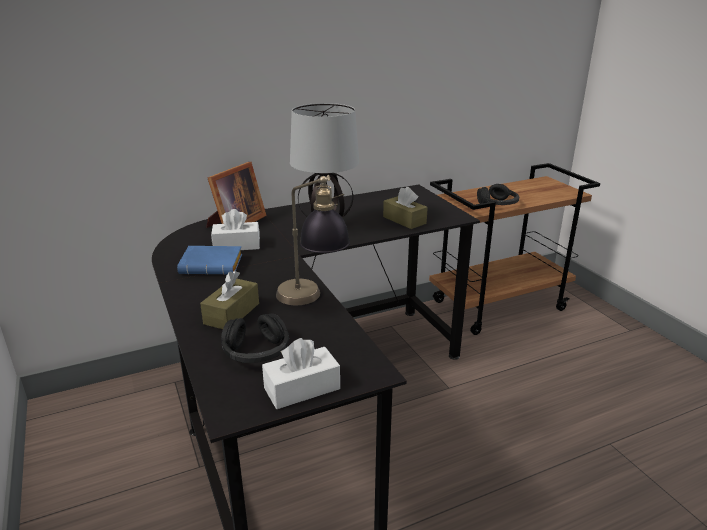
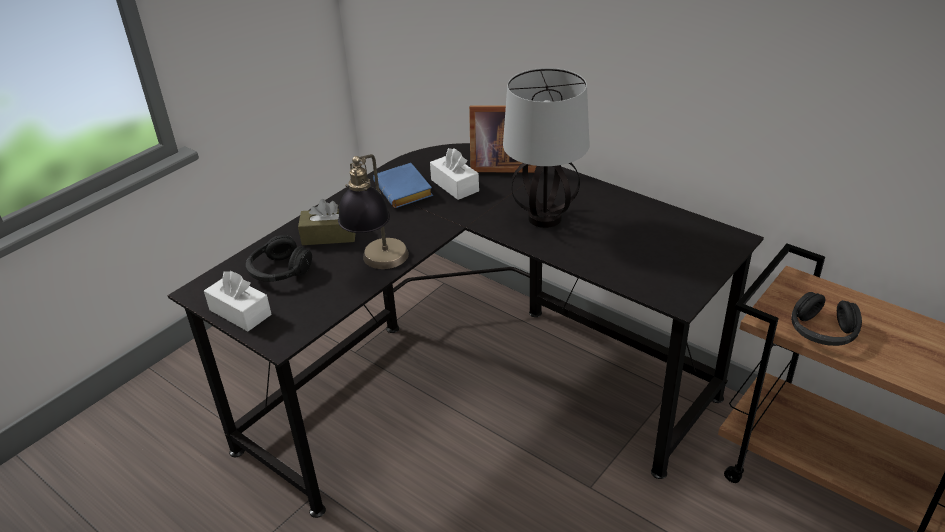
camera: 65 degrees right, 10 degrees up
brown tissue box [383,187,428,229] -> none

